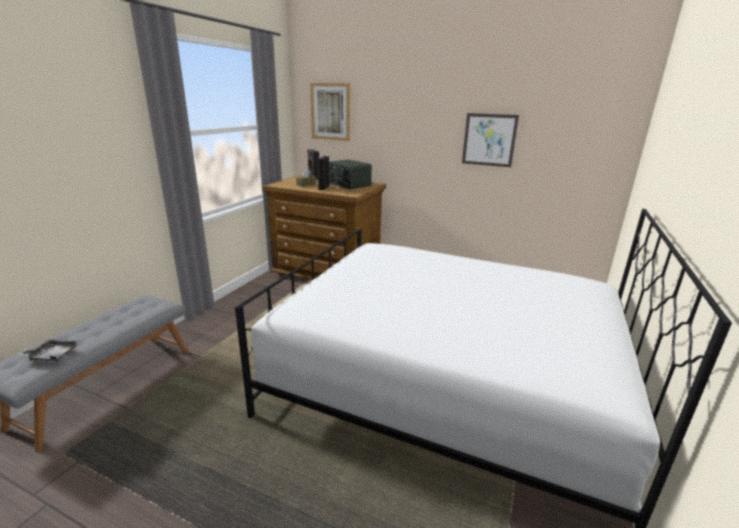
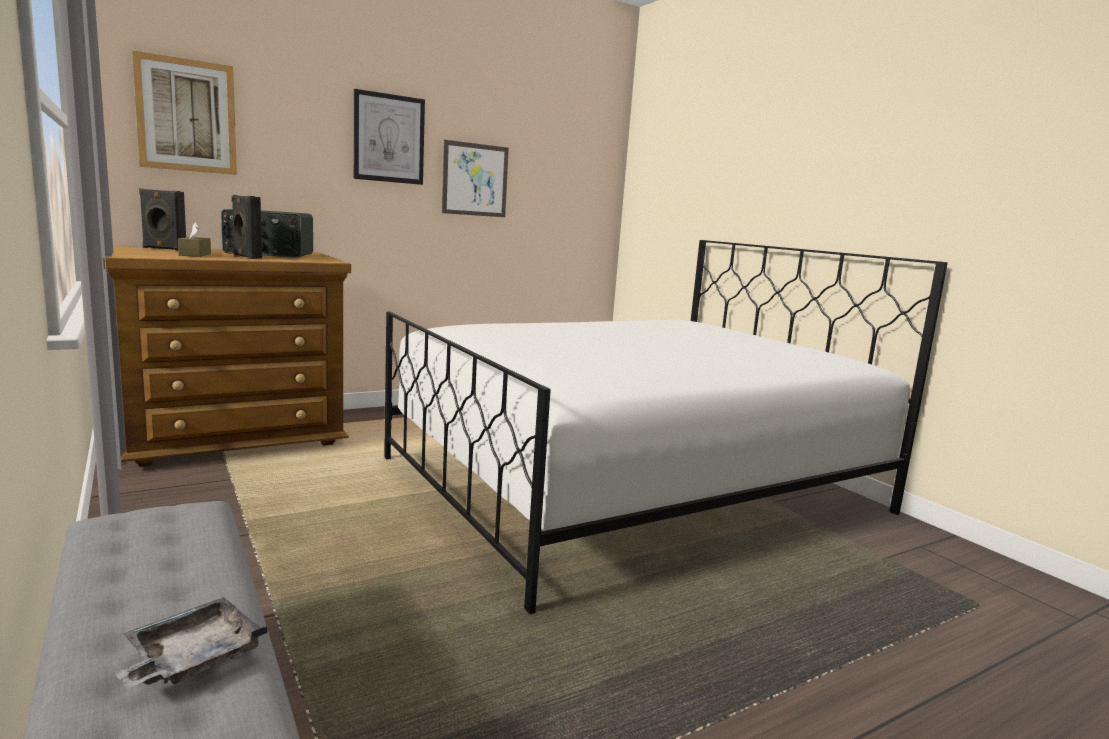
camera: 55 degrees left, 10 degrees down
none -> picture [354,89,425,185]

